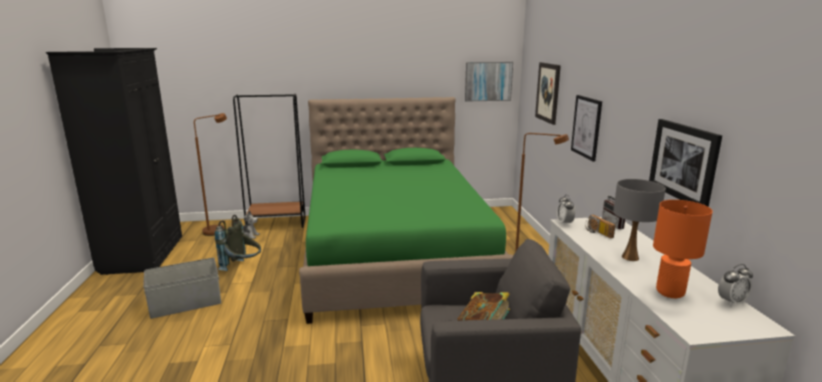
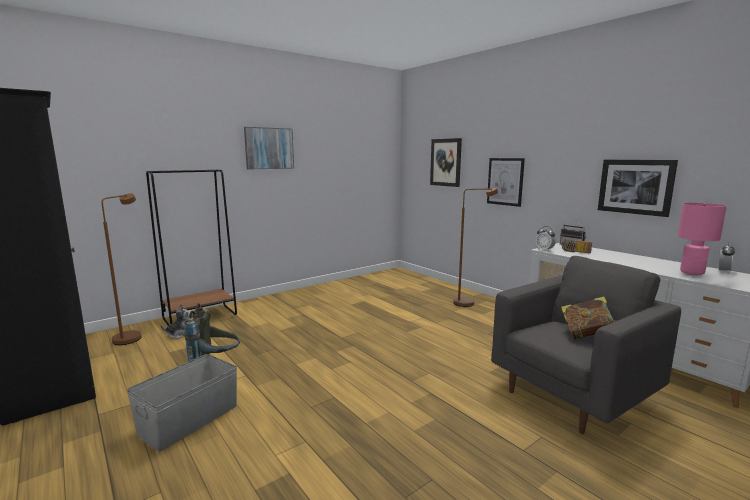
camera: 30 degrees left, 5 degrees down
green bed [299,97,514,324] -> none
picture [465,62,513,102] -> picture moved to [244,127,294,169]
grey table lamp [613,179,666,261] -> none
orange table lamp [653,200,713,299] -> pink table lamp [678,203,727,276]

